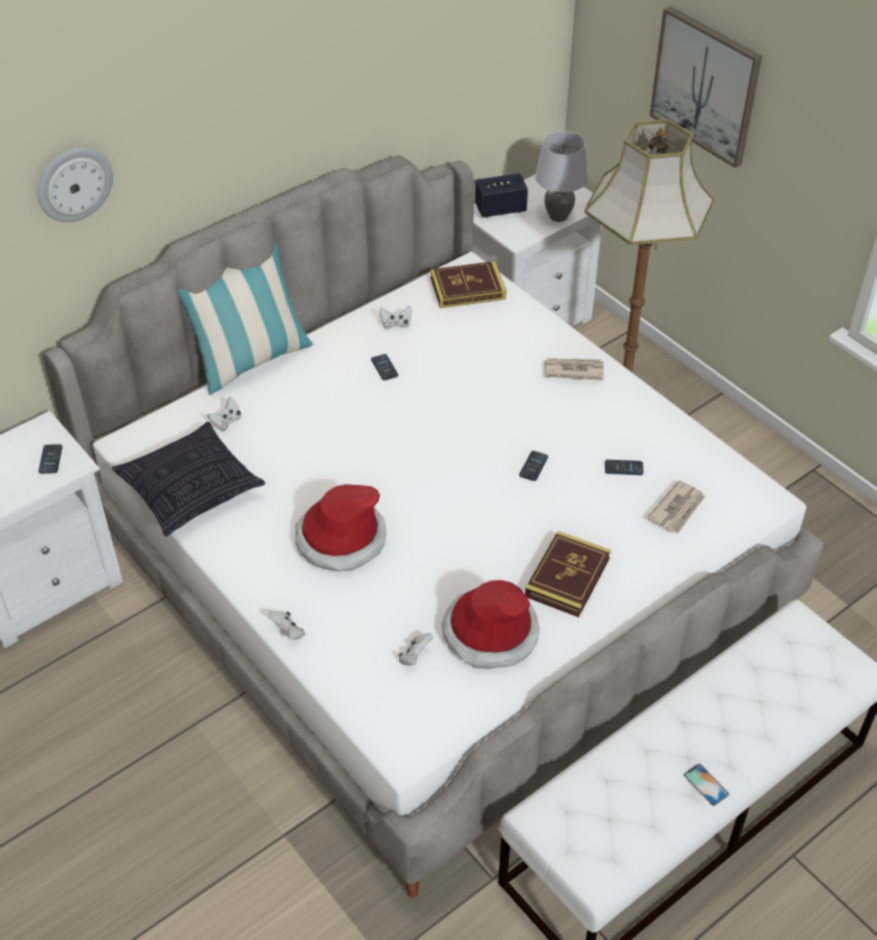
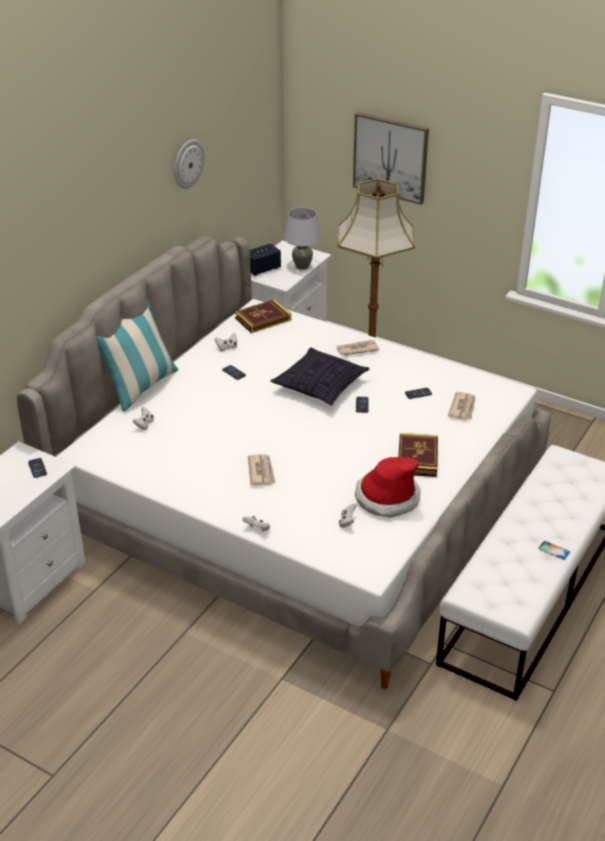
camera: 20 degrees left, 10 degrees down
wall clock [38,147,113,222] -> wall clock moved to [174,139,204,189]
pillow [112,421,265,537] -> pillow moved to [271,347,370,405]
hat [295,484,387,571] -> newspaper [248,454,276,485]

